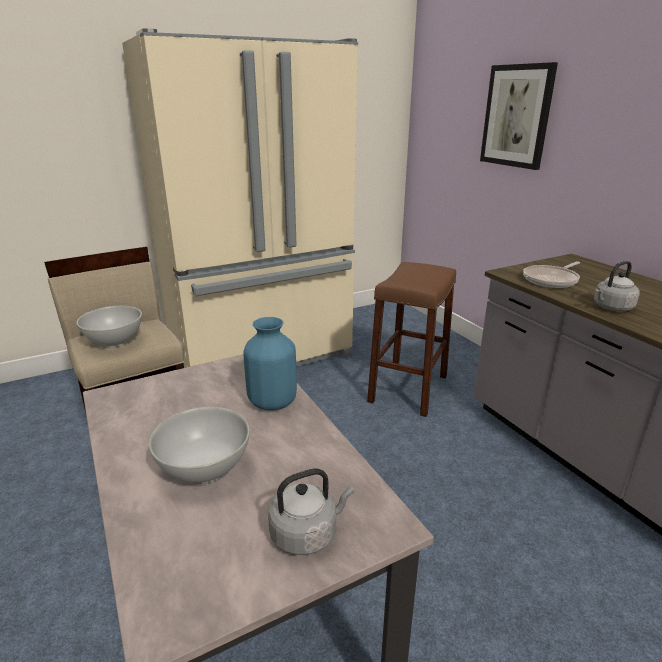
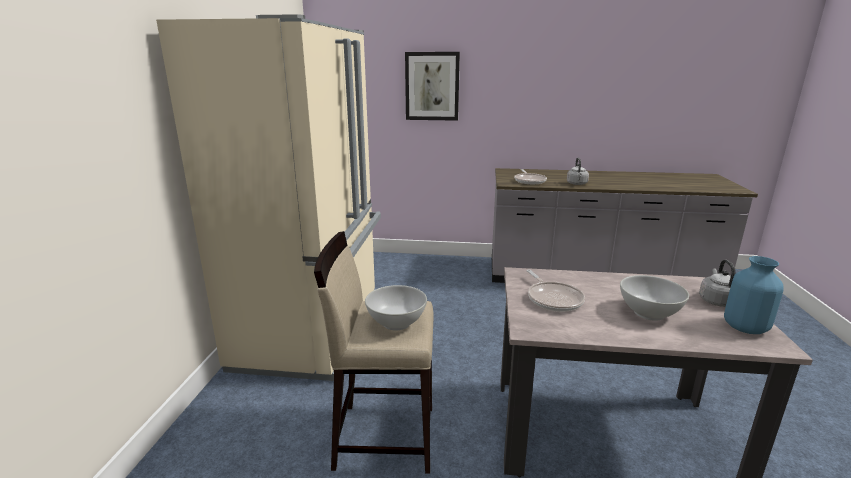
camera: 55 degrees left, 5 degrees down
blue vase [243,317,297,410] -> blue vase moved to [724,256,784,334]
brown stool [367,262,456,417] -> none
none -> frying pan [526,270,585,312]

